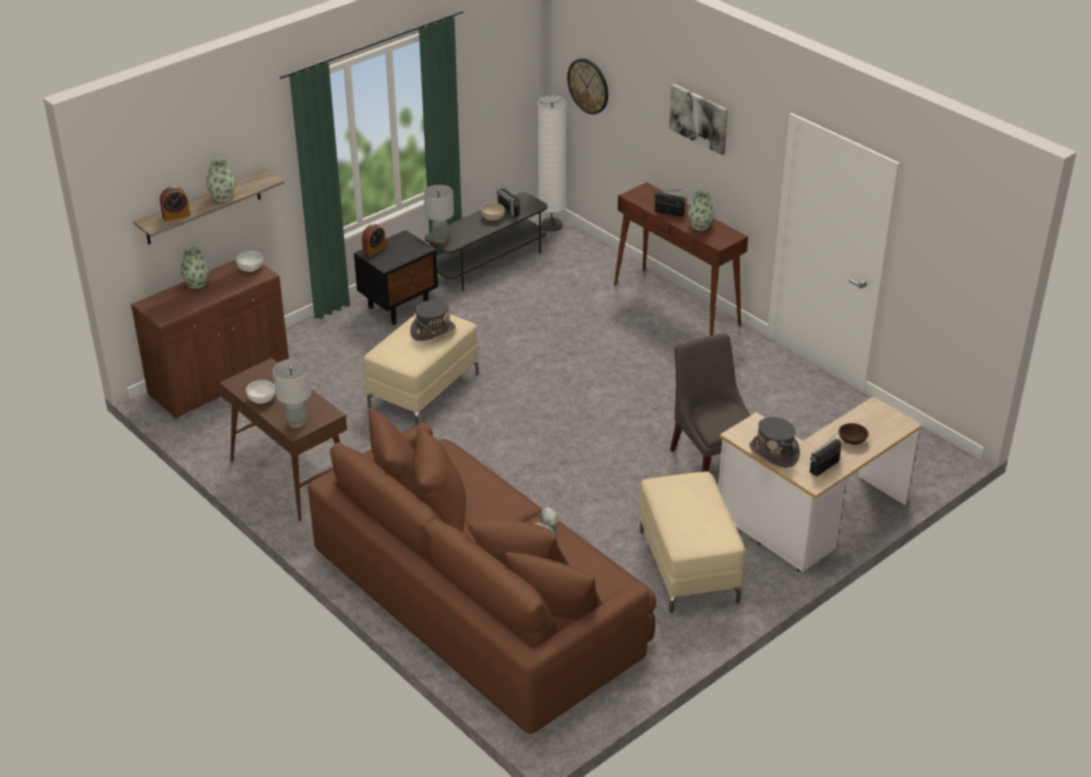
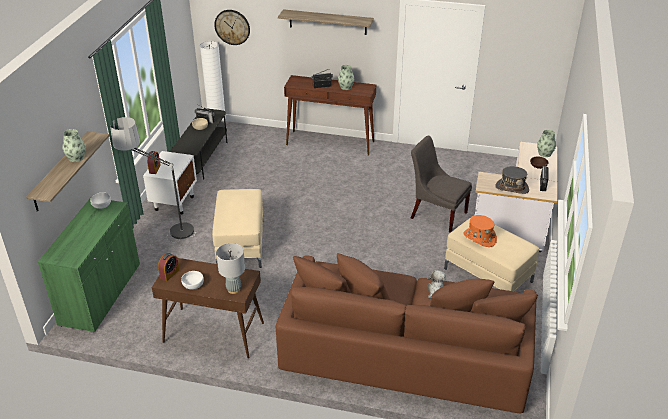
camera: 35 degrees left, 0 degrees up
brown cabinet [131,260,289,419] -> green cabinet [38,198,140,333]
alarm clock [160,186,190,221] -> alarm clock moved to [158,253,179,281]
vase [181,247,209,289] -> vase moved to [537,130,556,157]
black nightstand [354,230,438,325] -> white nightstand [143,151,197,215]
grey hat [410,300,456,341] -> none
grey table lamp [424,185,454,243] -> none
picture [669,84,728,155] -> shelf [278,9,374,35]
none -> floor lamp [110,117,196,243]
none -> orange hat [463,215,497,247]

